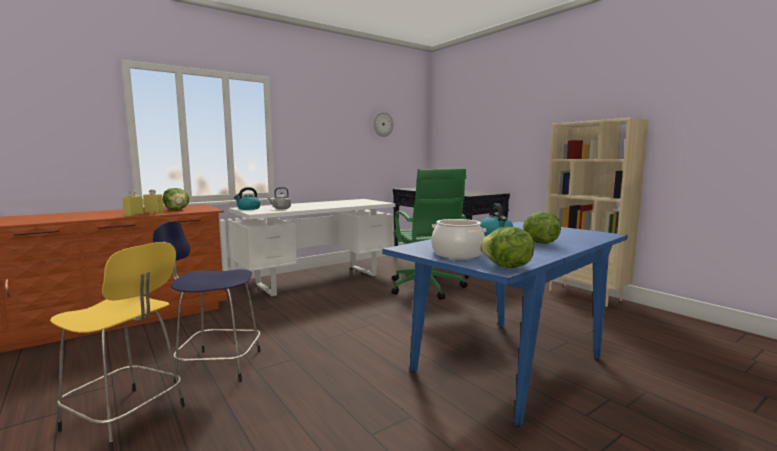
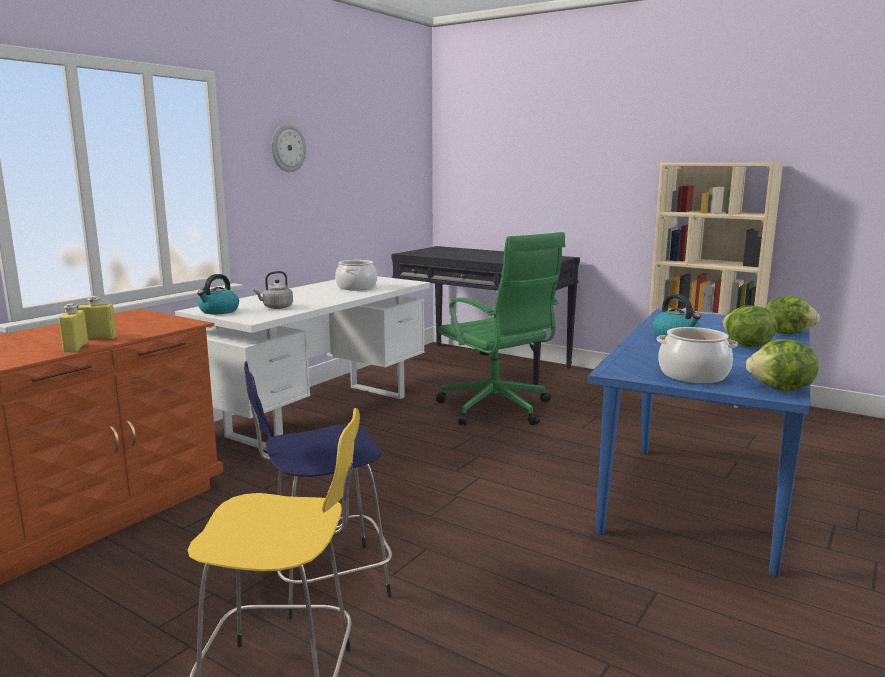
camera: 20 degrees left, 5 degrees up
lettuce [163,188,189,210] -> lettuce moved to [766,296,820,334]
wall clock [373,112,393,137] -> wall clock moved to [271,124,306,172]
none -> cooking pot [335,260,377,290]

